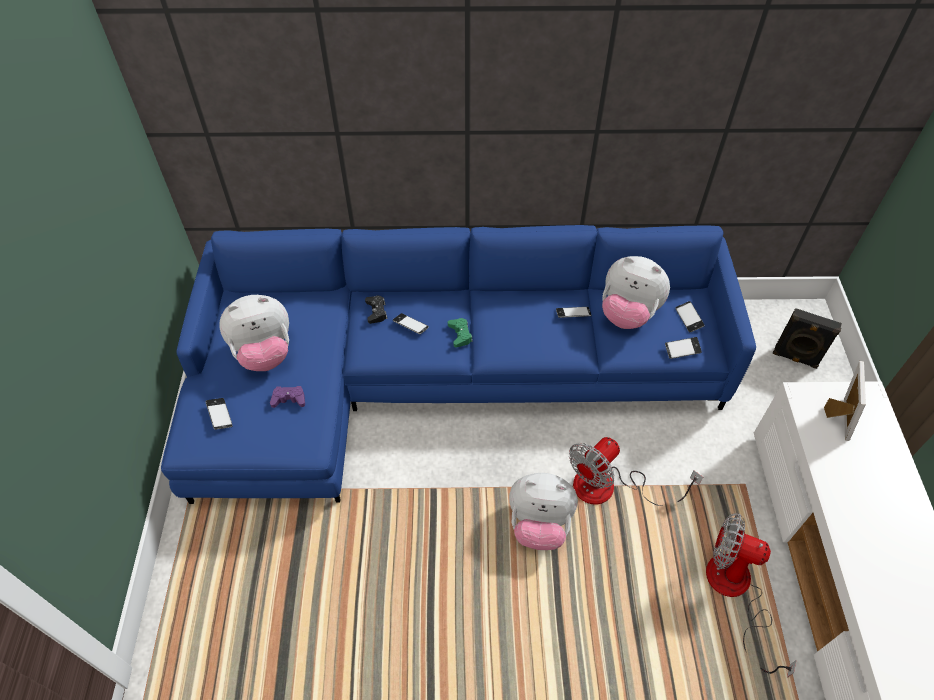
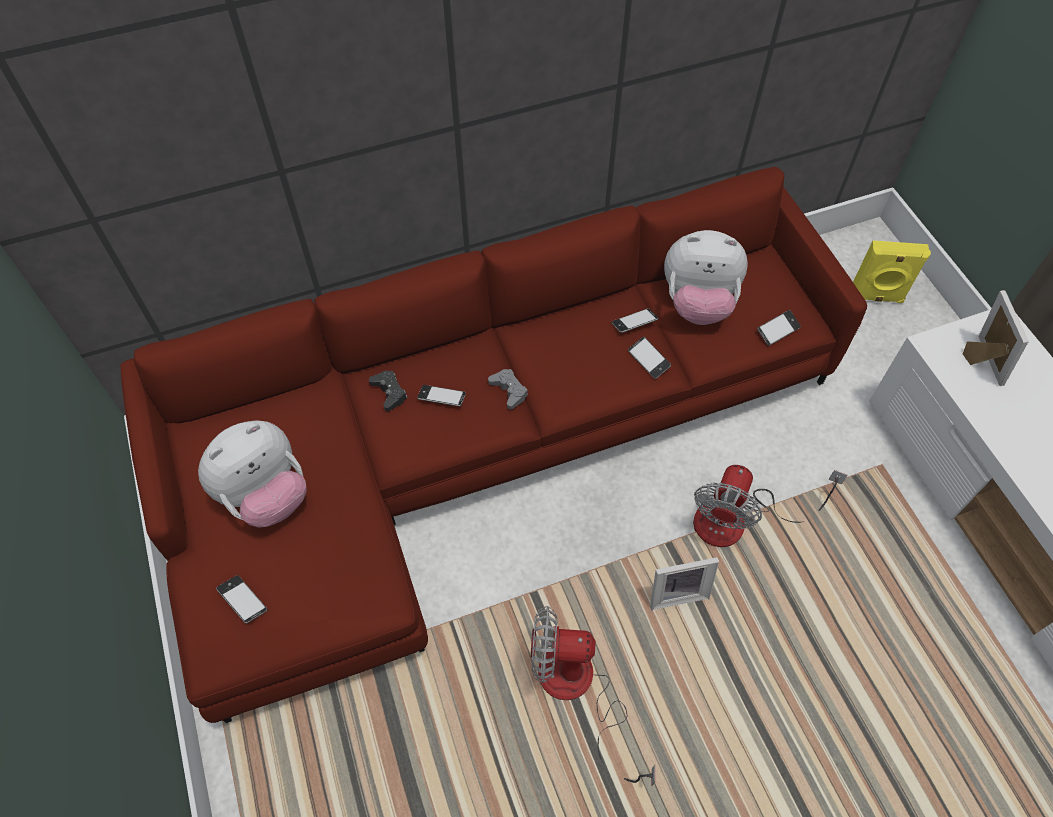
camera: 20 degrees left, 5 degrees up
blue sofa [161,225,756,504] -> red sofa [120,167,867,723]
purple game controller [270,386,305,408] -> none
green game controller [448,318,473,348] -> grey game controller [488,369,528,409]
plush toy [509,473,578,550] -> picture frame [650,557,719,611]
phone [675,301,705,332] -> phone moved to [628,337,671,379]
fan [706,513,796,678] -> fan moved to [531,606,655,786]
black speaker [772,308,842,369] -> yellow speaker [853,241,931,303]

